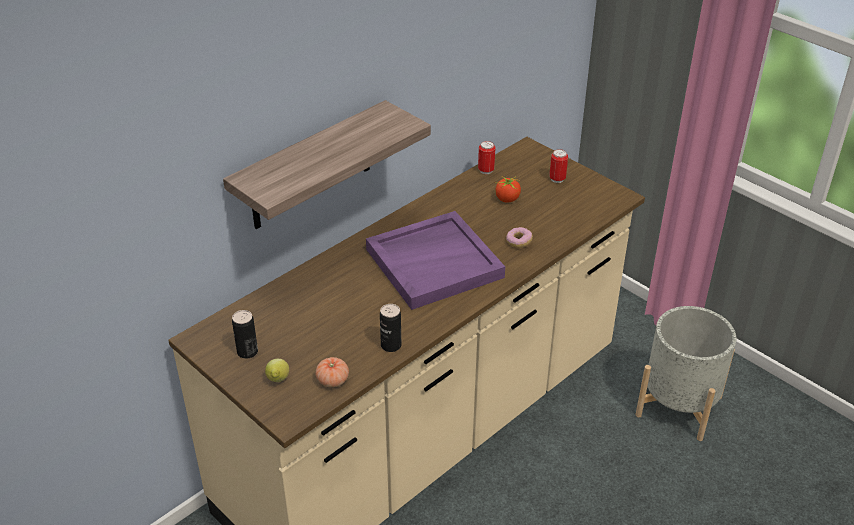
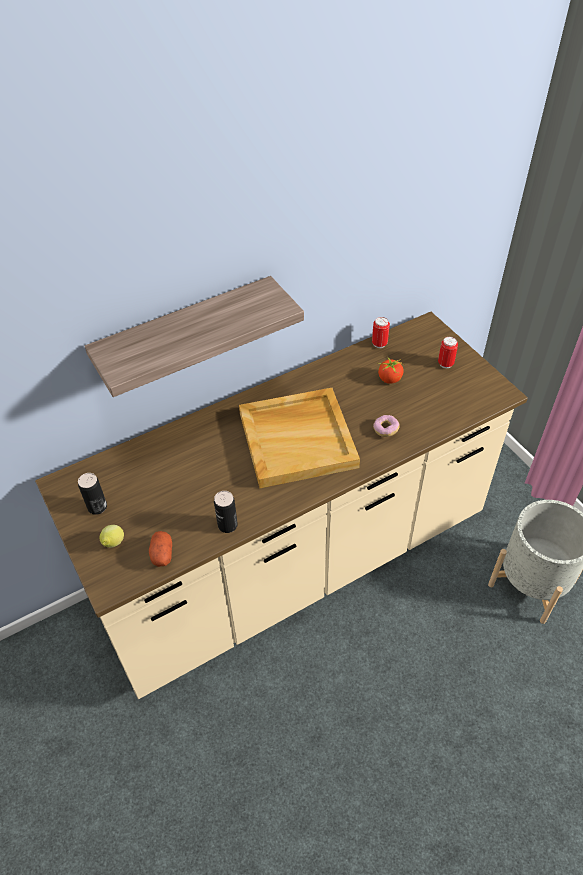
camera: 15 degrees right, 10 degrees up
tomato [315,357,349,387] -> potato [149,531,172,567]
purple tray [366,211,505,310] -> beige tray [239,388,360,488]

